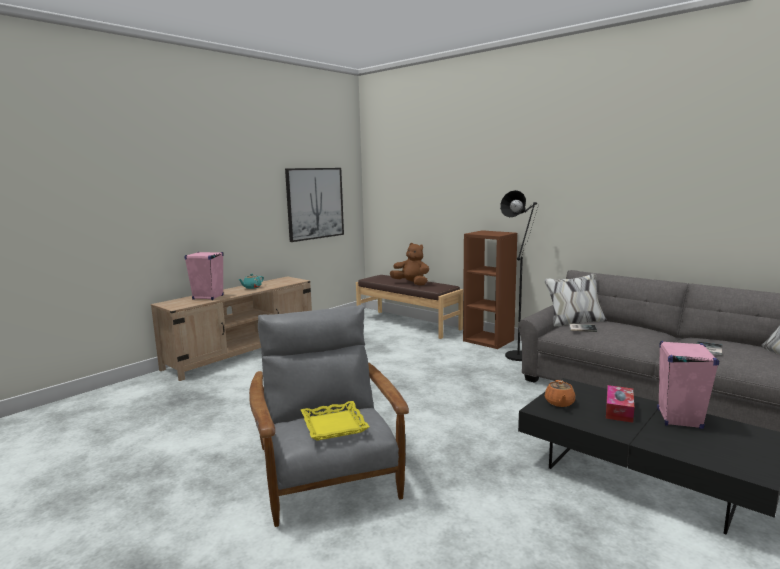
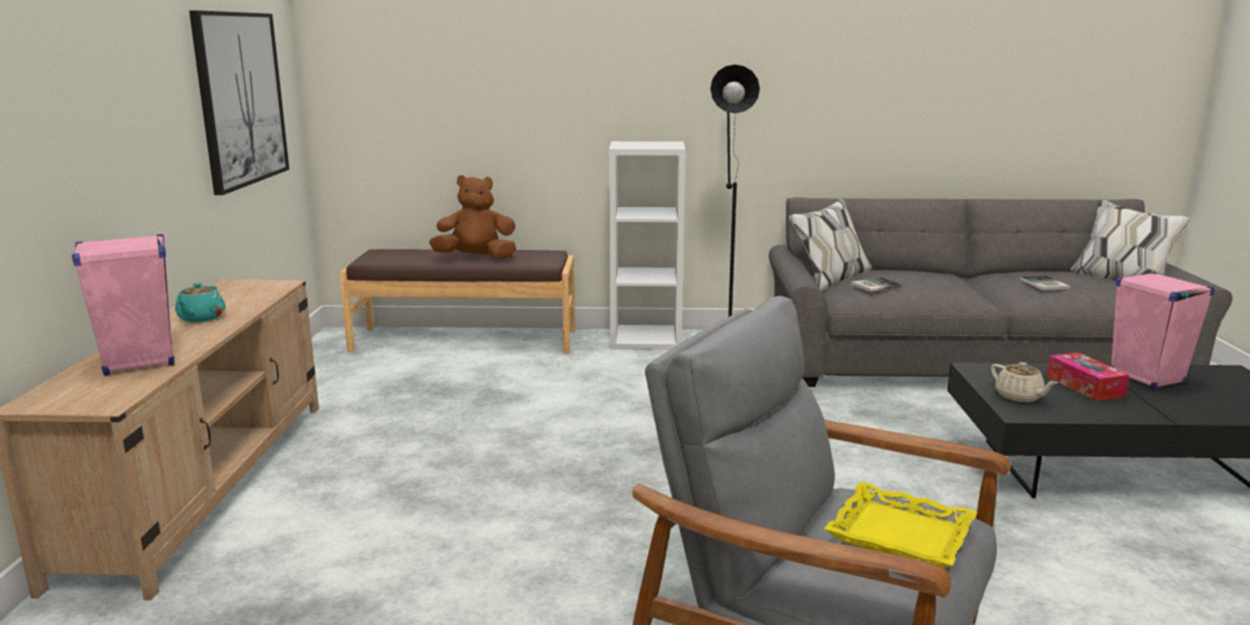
camera: 40 degrees left, 5 degrees up
brown bookcase [463,230,517,349] -> white bookcase [609,141,686,350]
orange teapot [545,380,576,407] -> beige teapot [991,362,1058,402]

